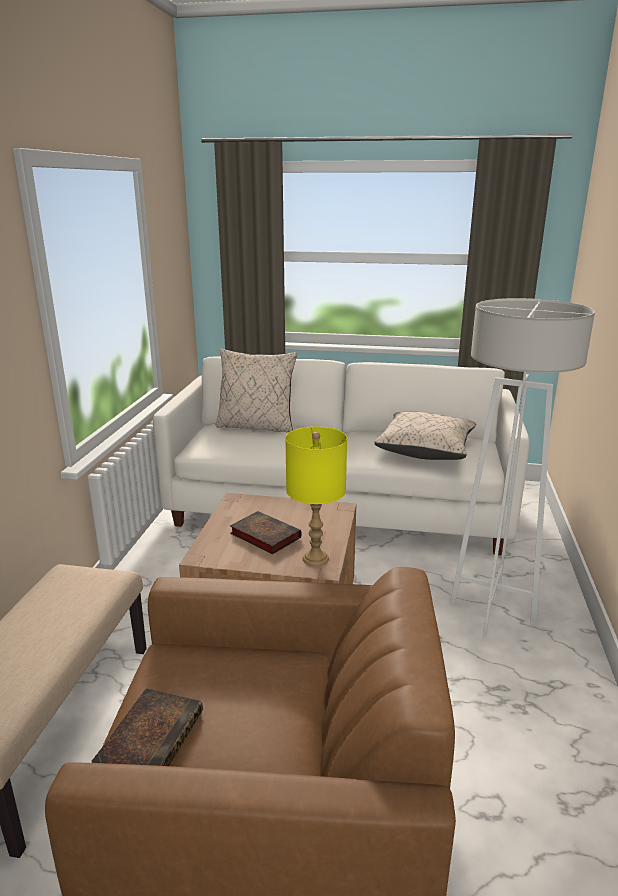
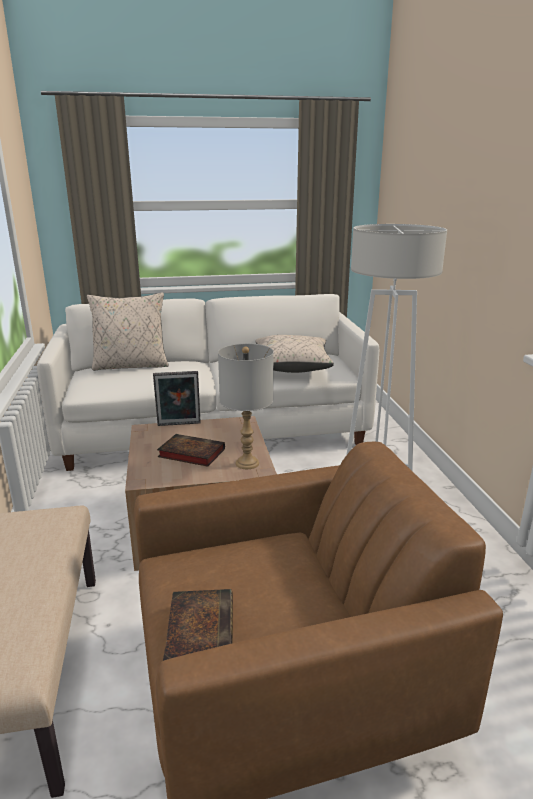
camera: 20 degrees left, 0 degrees up
yellow table lamp [285,426,347,566] -> grey table lamp [218,343,274,469]
none -> picture frame [153,371,201,426]

